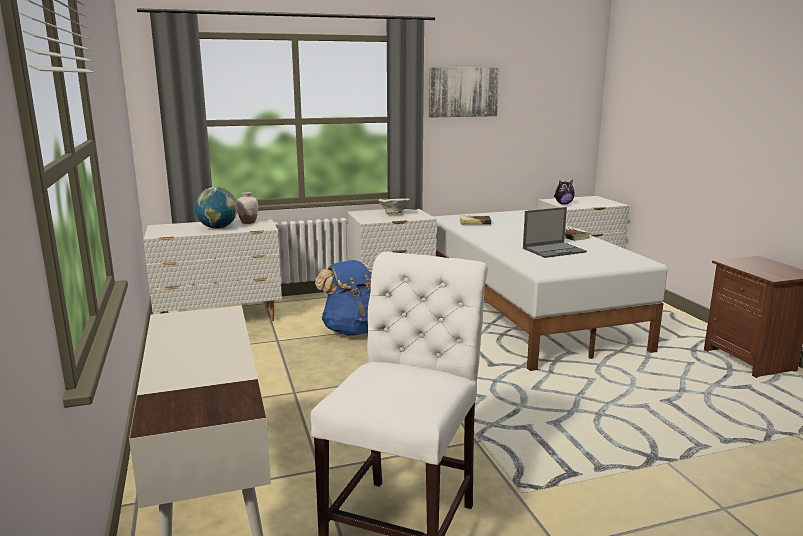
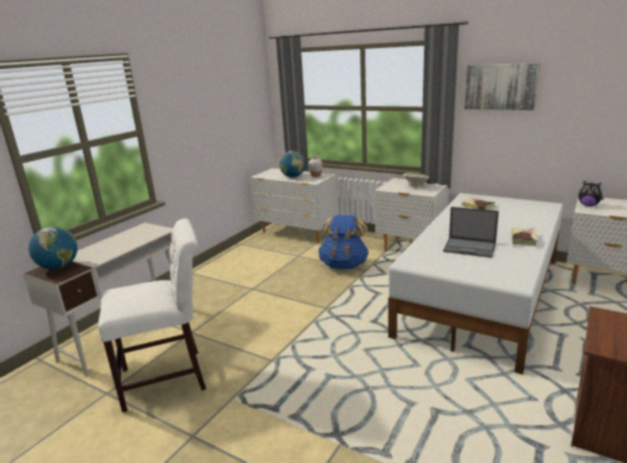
camera: 50 degrees right, 5 degrees up
none -> globe [29,227,78,270]

